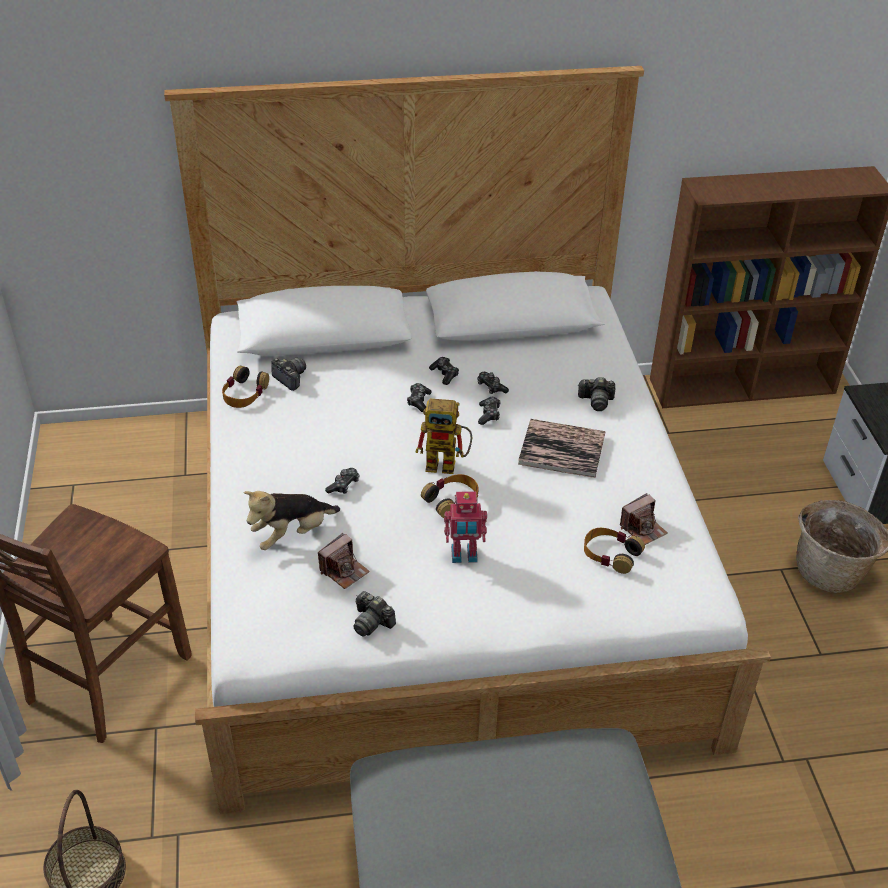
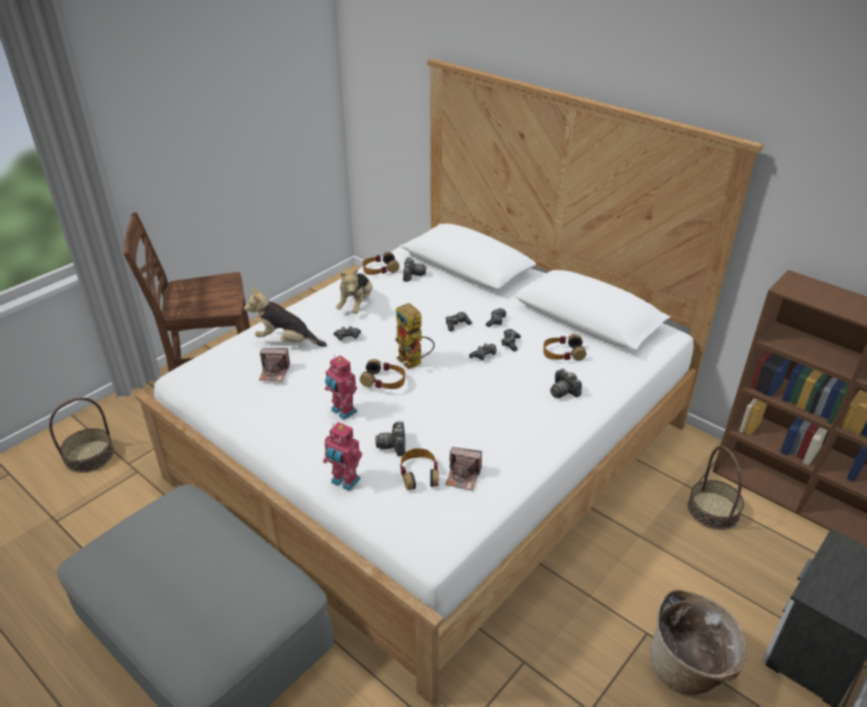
camera: 50 degrees right, 5 degrees down
camera [353,591,396,637] -> camera moved to [375,421,405,456]
book [518,419,605,478] -> none
none -> toy robot [323,422,362,491]
none -> plush toy [336,268,373,314]
none -> headphones [543,334,586,361]
none -> basket [688,446,744,530]

